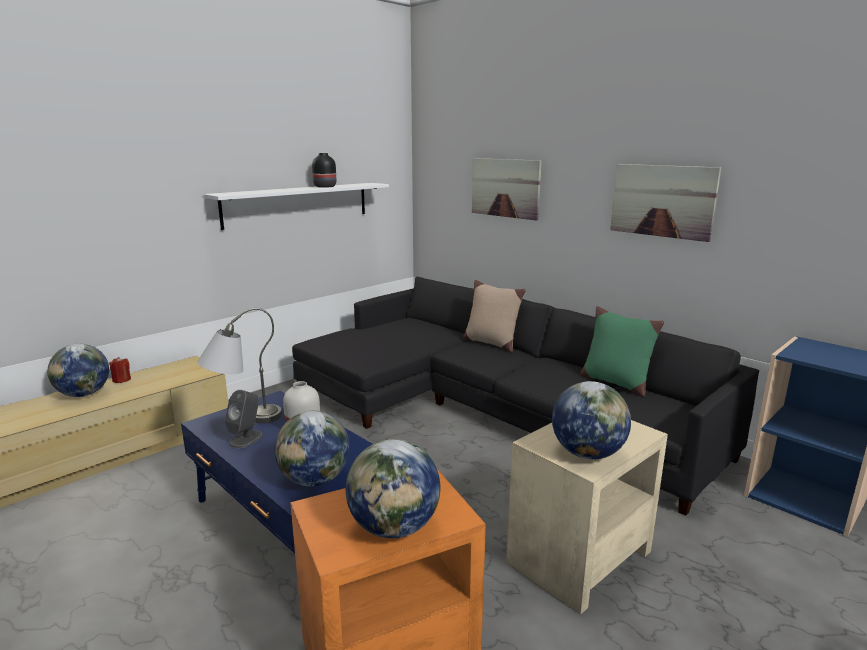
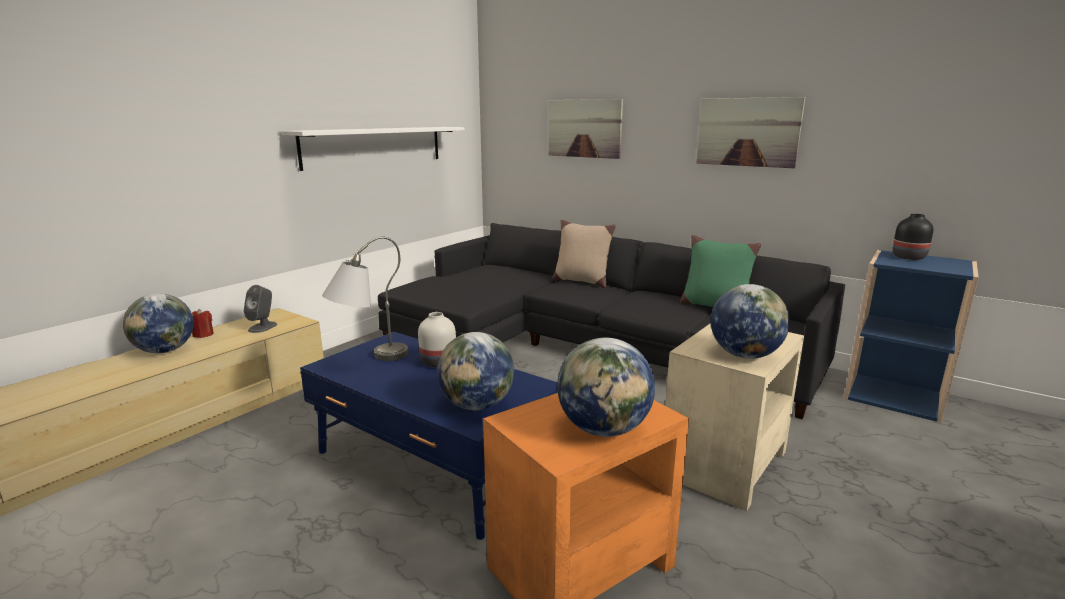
camera: 10 degrees left, 0 degrees up
grey speaker [225,390,263,448] -> grey speaker moved to [244,285,277,333]
black vase [312,153,336,188] -> black vase moved to [892,214,933,260]

